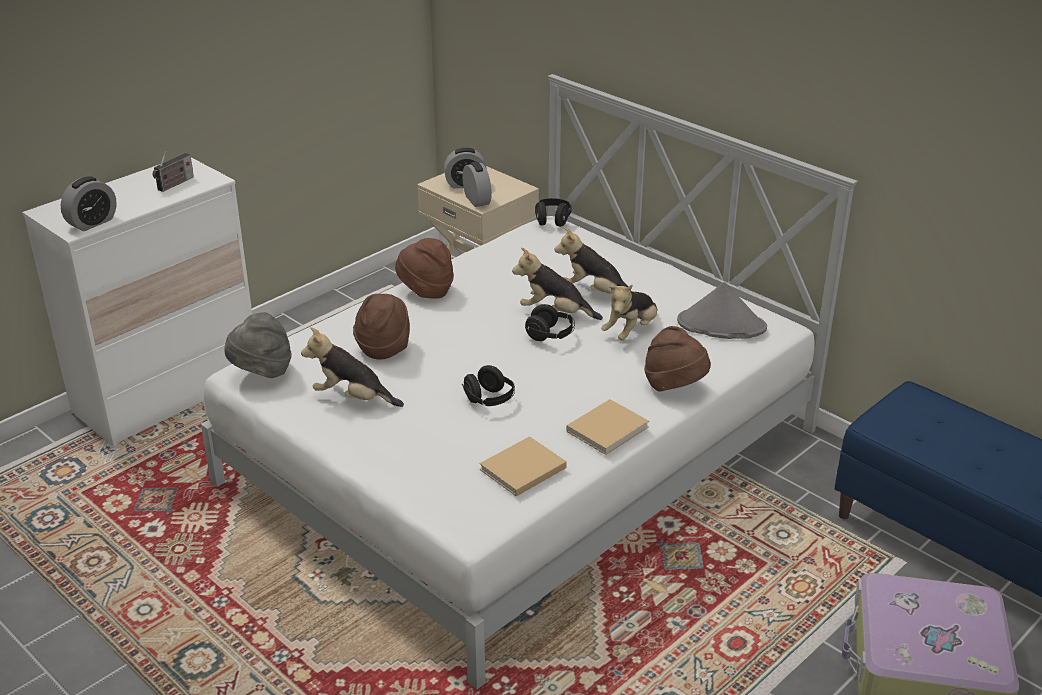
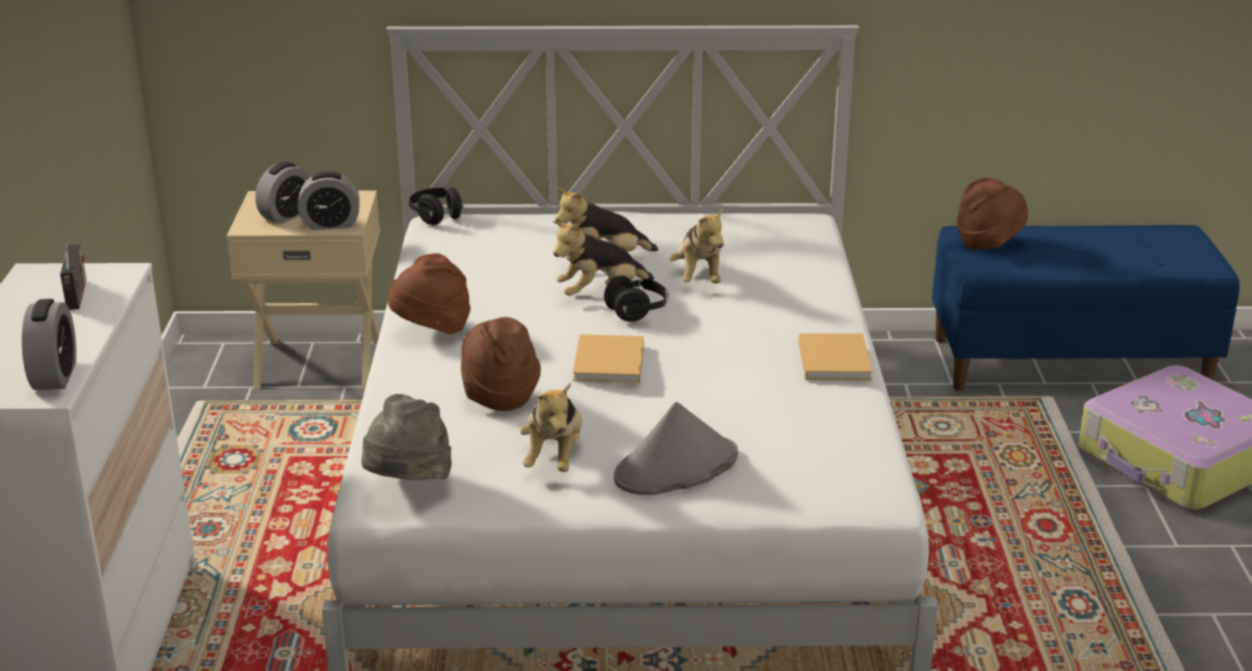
camera: 45 degrees left, 5 degrees down
plush toy [301,327,404,407] -> plush toy turned 60 degrees counterclockwise [520,382,582,472]
black headphones [462,365,515,406] -> none
alarm clock [463,162,492,207] -> alarm clock turned 150 degrees clockwise [298,171,360,230]
beige book [480,436,567,496] -> beige book moved to [573,334,644,383]
brown hat [644,326,711,392] -> brown hat moved to [956,178,1028,250]
grey hat [677,282,767,339] -> grey hat moved to [614,402,738,495]

